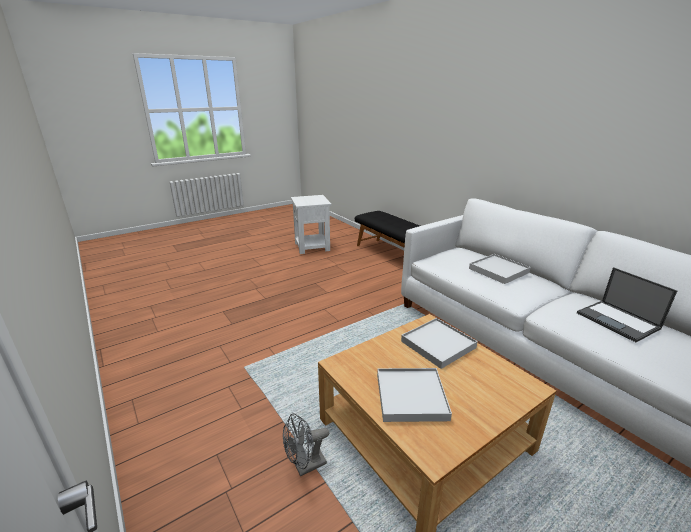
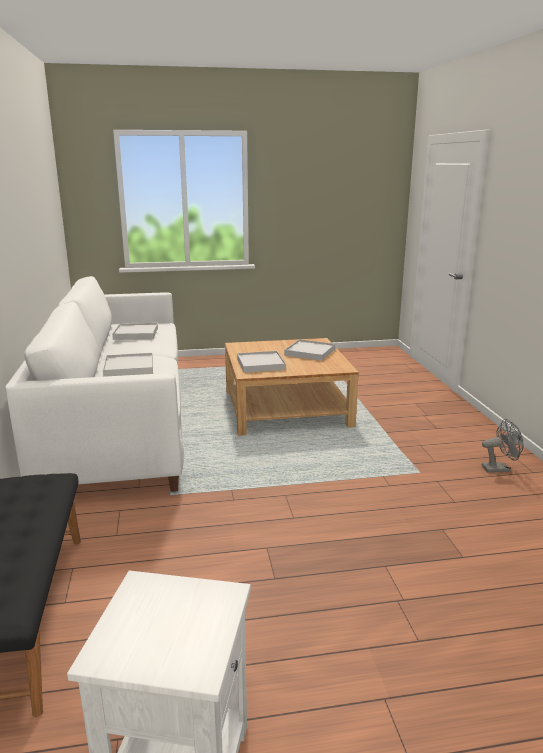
camera: 155 degrees left, 5 degrees down
grey fan [283,413,329,477] -> grey fan moved to [482,419,524,473]
laptop [577,267,677,342] -> white tray [112,323,158,340]

